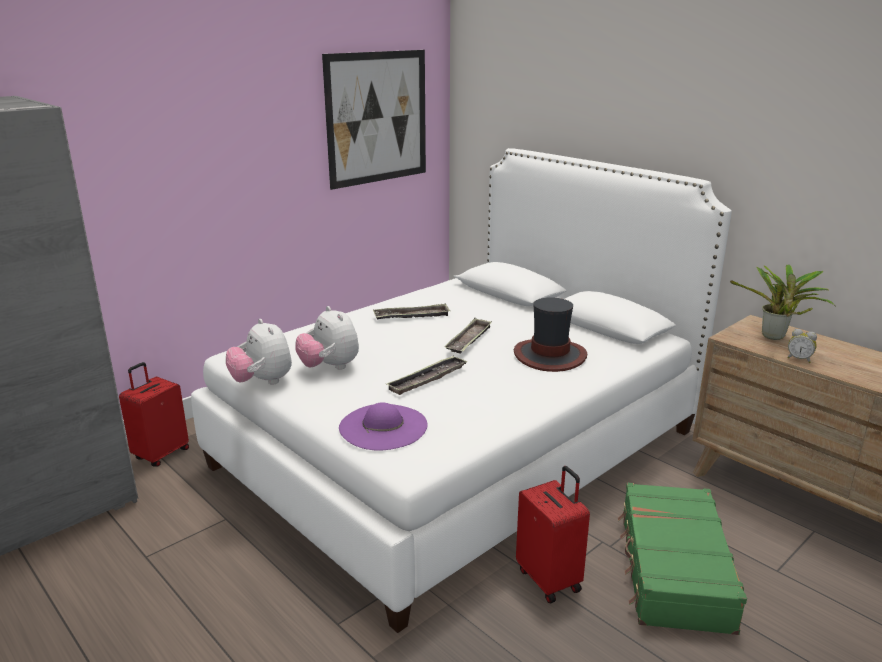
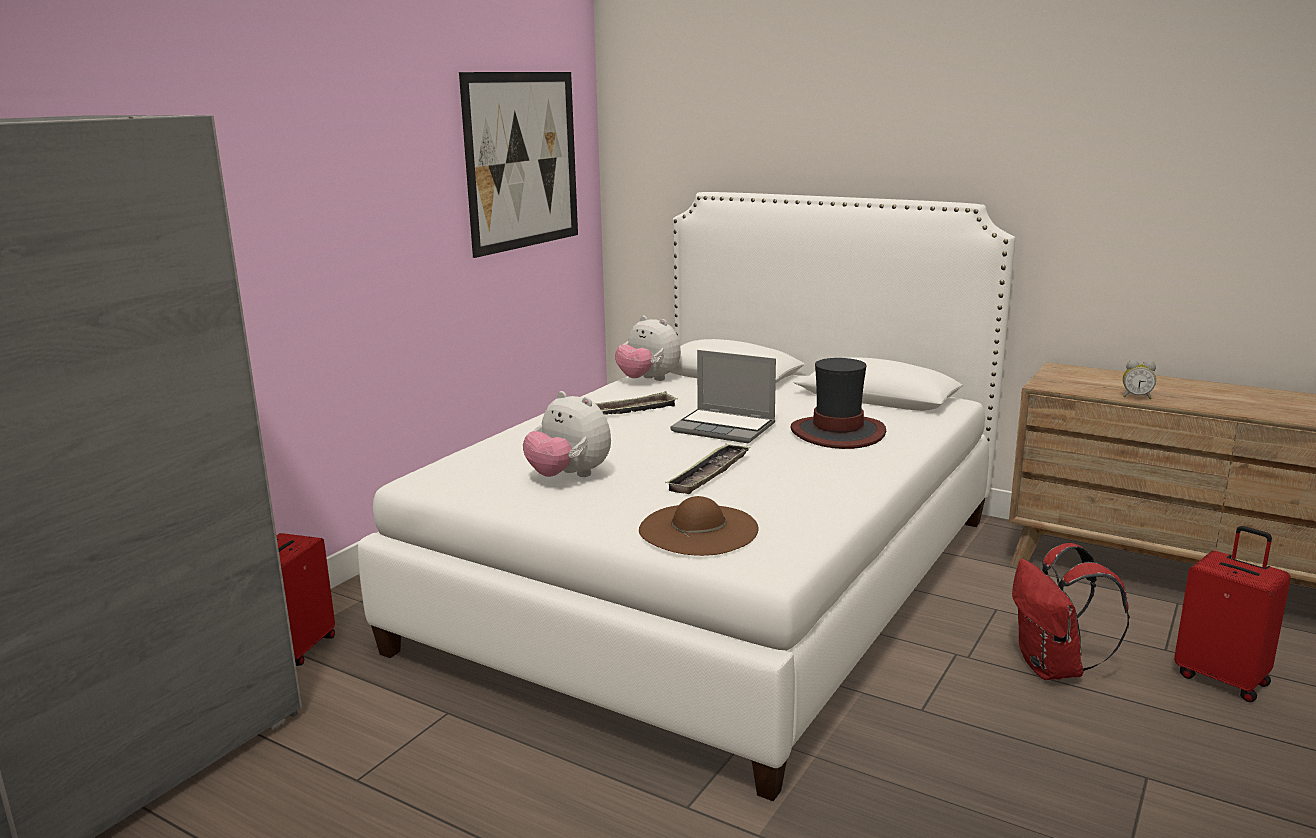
camera: 15 degrees left, 5 degrees down
plush toy [226,319,292,385] -> plush toy moved to [615,316,681,381]
purple hat [339,402,428,451] -> brown hat [639,496,759,556]
tray [444,318,492,354] -> laptop [671,350,776,443]
red suitcase [516,466,590,603] -> red suitcase moved to [1174,526,1291,702]
green suitcase [618,483,747,635] -> red backpack [1012,543,1130,680]
potted plant [730,265,836,340] -> none

